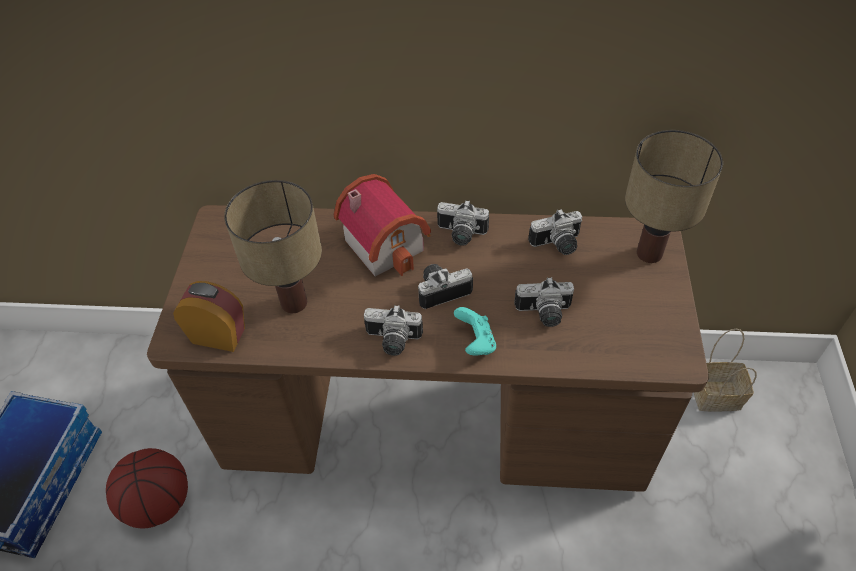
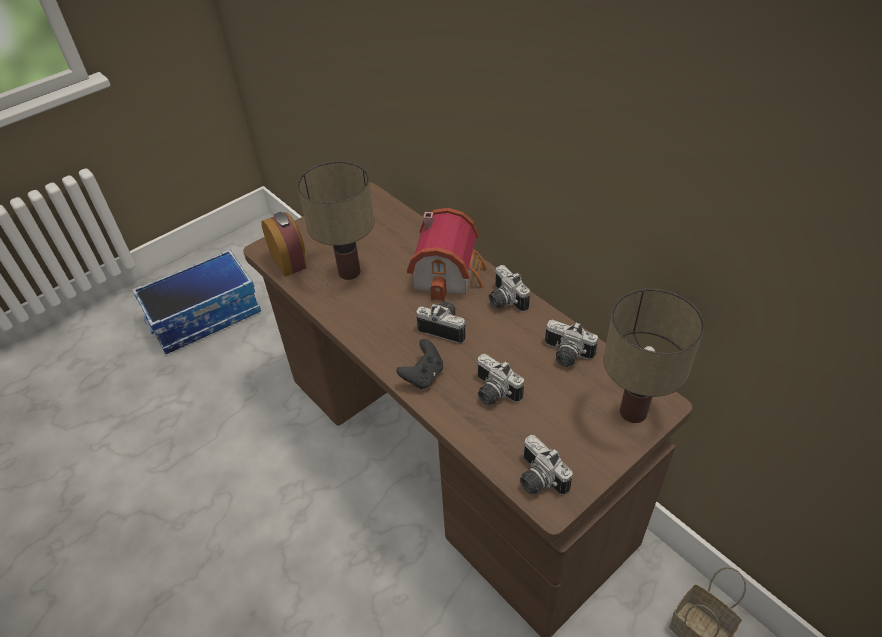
camera: 45 degrees right, 5 degrees down
basketball [106,448,188,528] -> none
camera [364,305,423,356] -> camera moved to [520,435,573,495]
turquoise game controller [454,307,496,355] -> black game controller [397,339,443,389]

